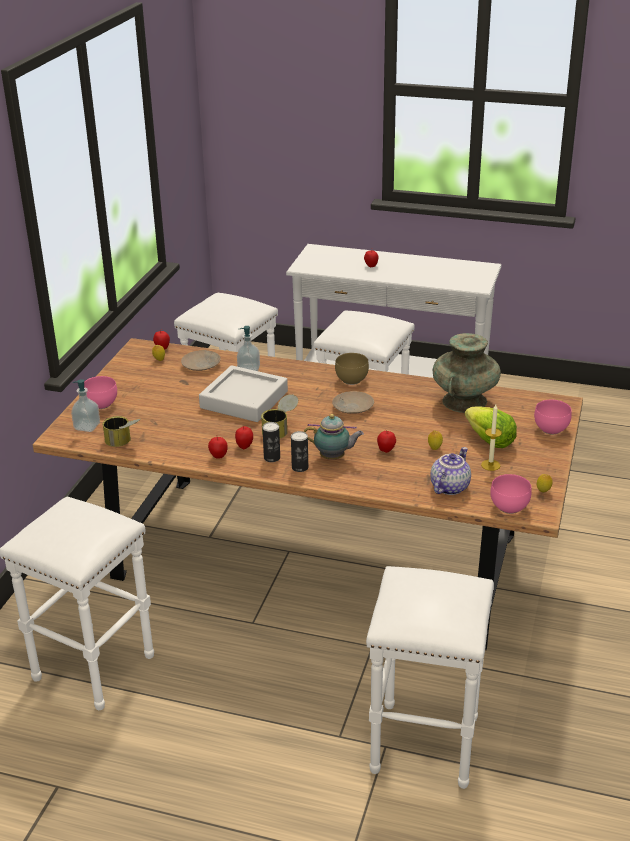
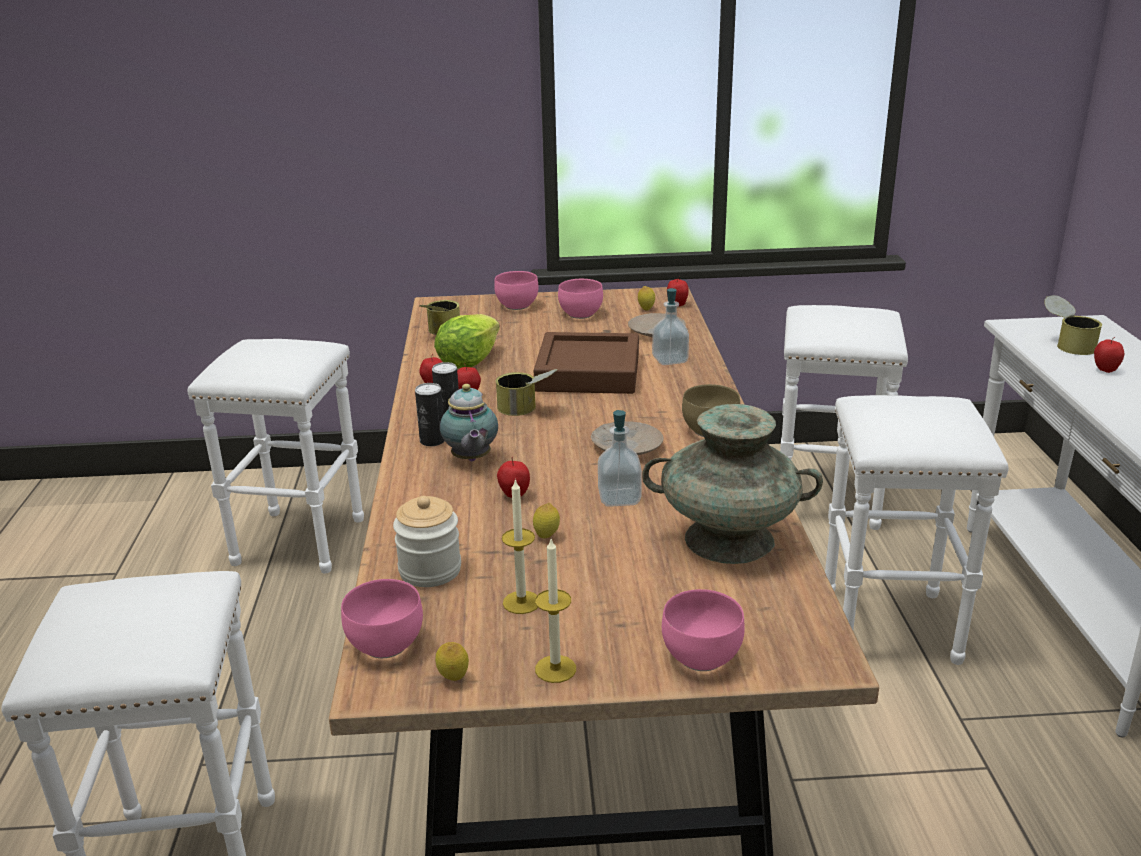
camera: 70 degrees right, 5 degrees down
soap dispenser [71,379,100,432] -> soap dispenser moved to [598,410,642,507]
grey tray [199,365,288,422] -> brown tray [534,332,639,394]
teapot [430,447,471,495] -> jar [393,496,461,587]
lettuce [465,406,517,448] -> lettuce moved to [434,314,500,368]
none -> candle [535,539,576,683]
none -> pink bowl [558,279,603,319]
none -> can [1045,295,1102,355]

